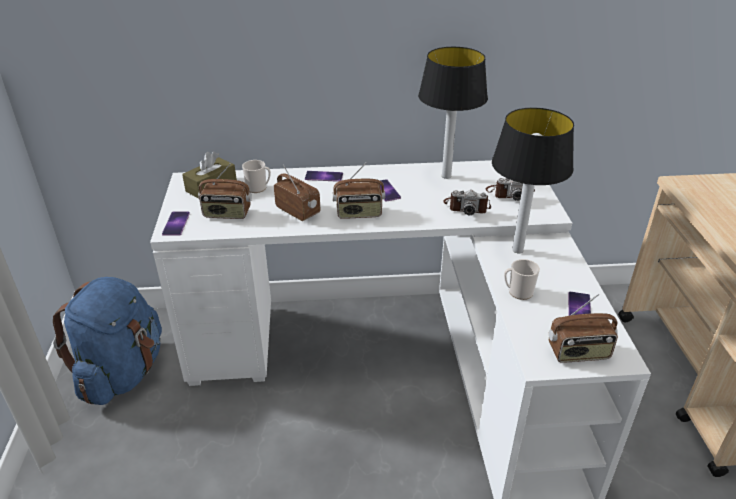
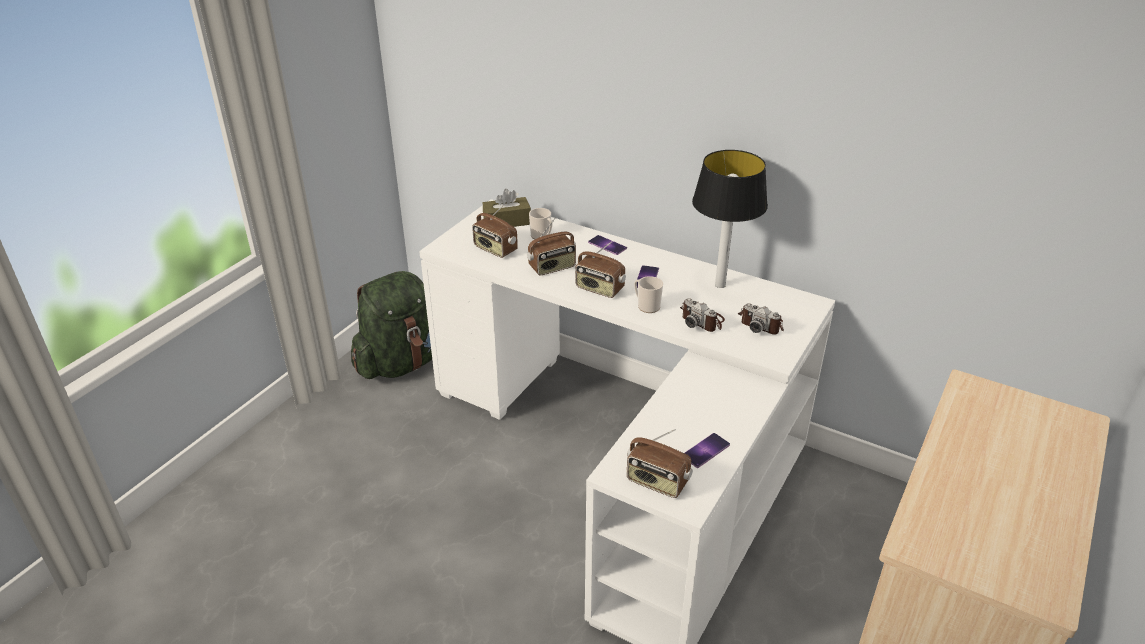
camera: 35 degrees right, 0 degrees up
blue backpack [53,277,162,405] -> green backpack [351,271,432,379]
phone [162,211,190,236] -> none
radio [274,164,320,221] -> radio turned 75 degrees clockwise [527,217,576,276]
table lamp [492,108,574,253] -> none
mug [504,259,540,300] -> mug moved to [634,276,663,313]

